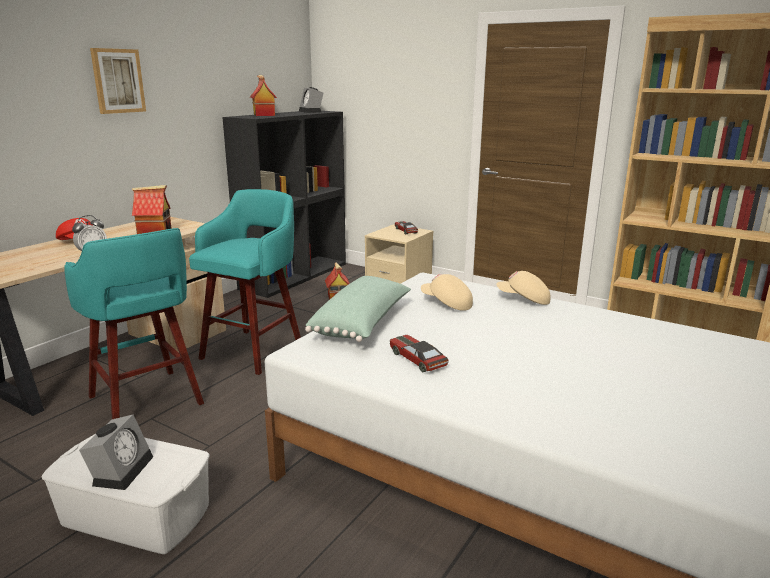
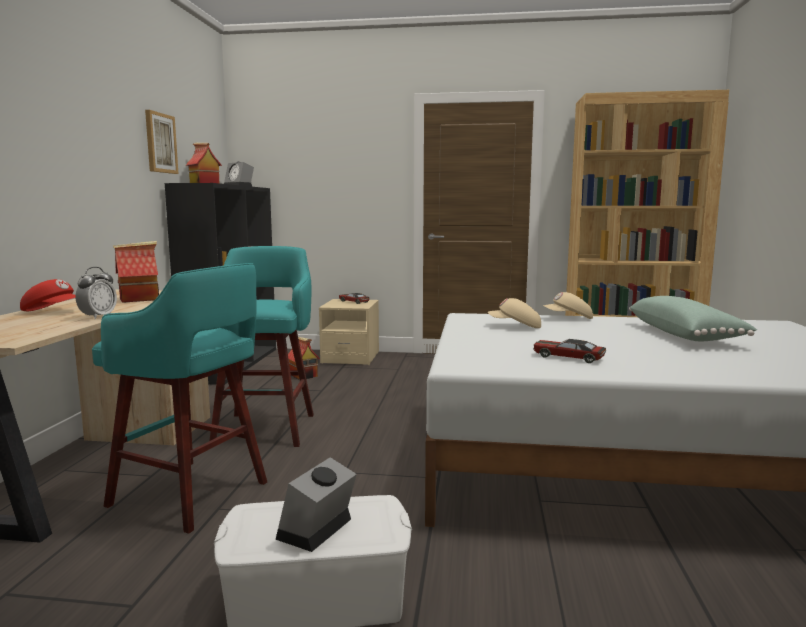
camera: 25 degrees left, 10 degrees down
alarm clock [79,415,153,490] -> alarm clock turned 135 degrees counterclockwise [276,457,357,552]
picture [90,48,146,114] -> picture moved to [145,110,178,174]
green pillow [305,276,411,342] -> green pillow moved to [629,296,757,341]

